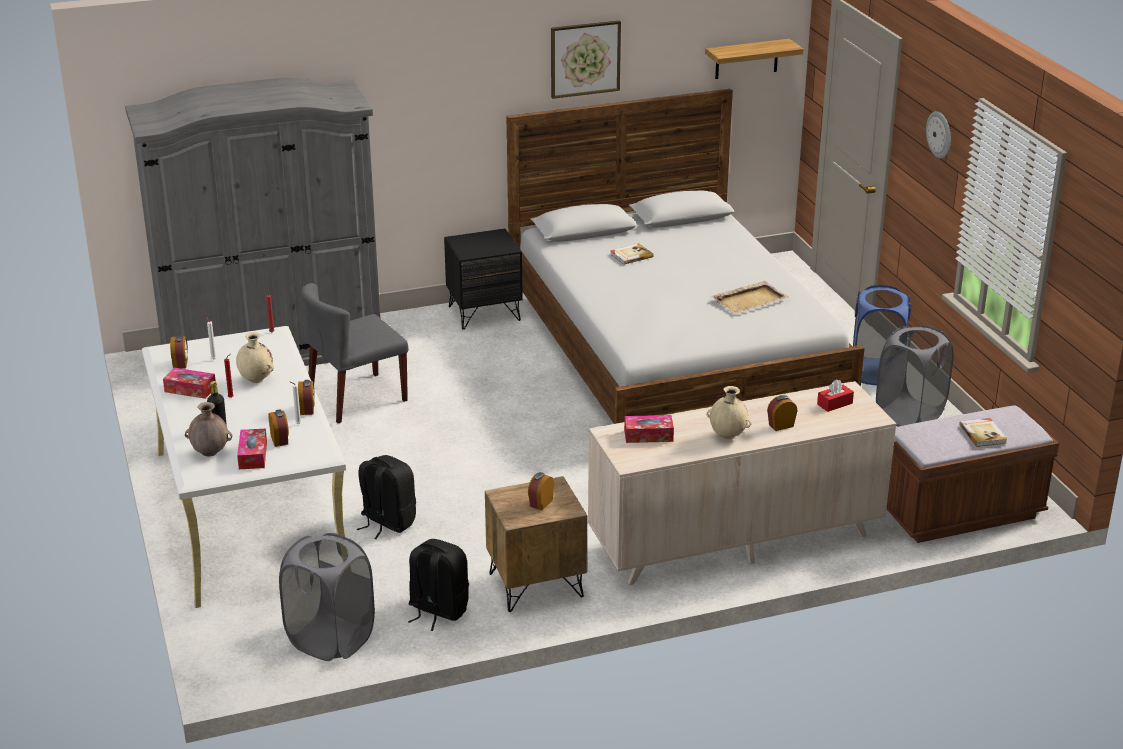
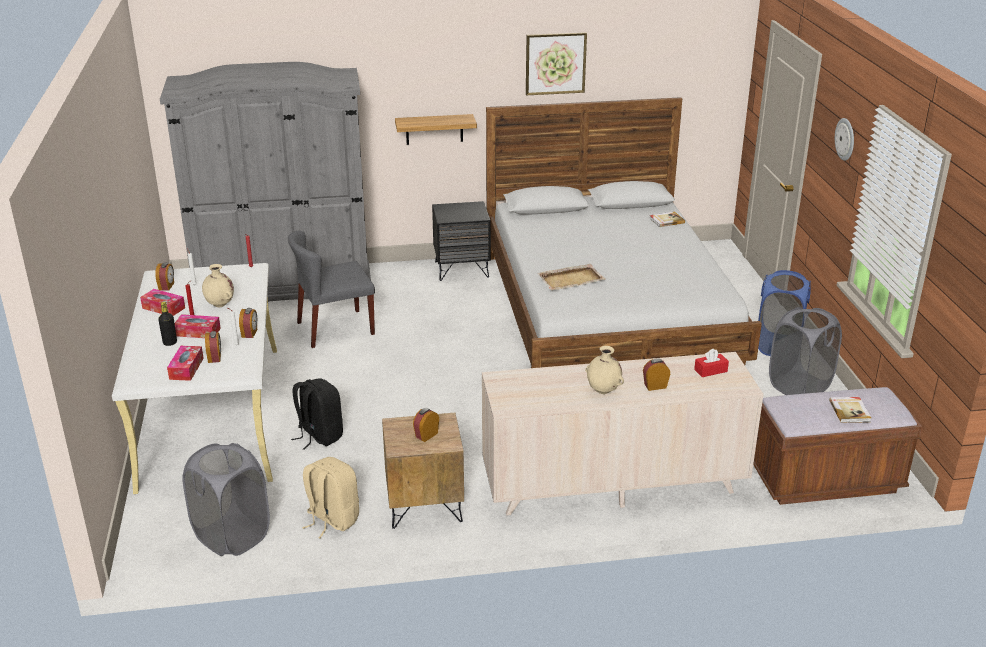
camera: 10 degrees right, 0 degrees up
brown vase [185,402,232,456] -> none
black backpack [408,539,469,631] -> beige backpack [302,457,359,538]
book [610,244,654,265] -> book moved to [649,211,685,227]
tissue box [624,415,674,443] -> tissue box moved to [175,314,221,338]
shelf [705,39,804,79] -> shelf moved to [395,114,477,145]
beige tray [711,281,789,315] -> beige tray moved to [538,264,605,291]

